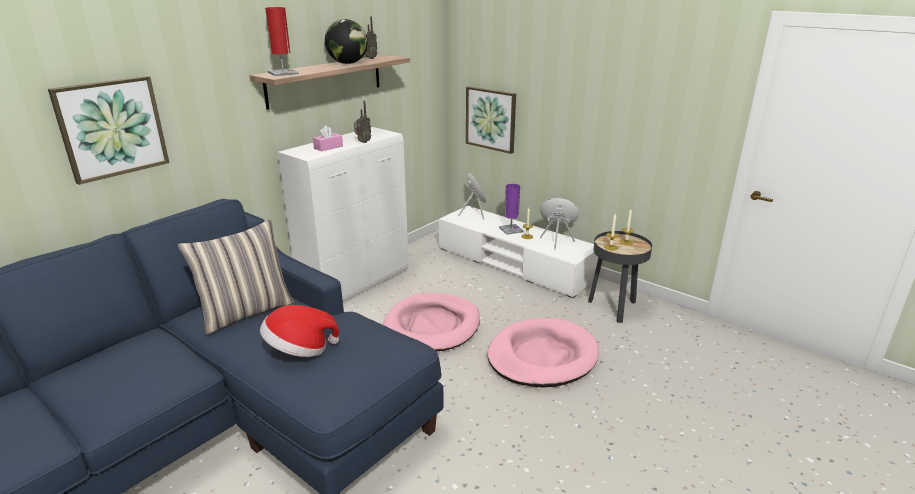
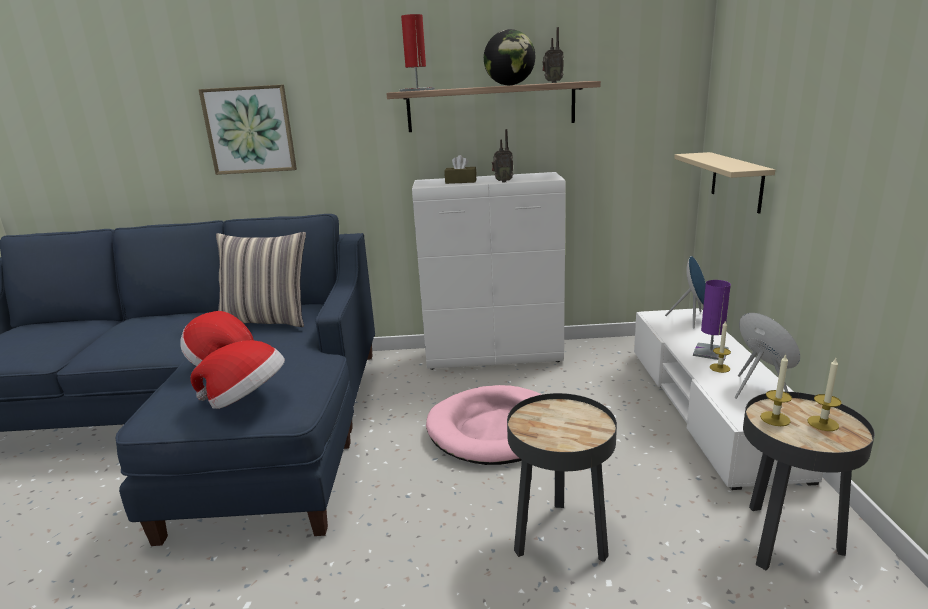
camera: 50 degrees right, 5 degrees down
pink tissue box [313,125,343,152] -> brown tissue box [444,155,477,184]
picture [466,86,516,154] -> beige shelf [674,152,775,214]
pink dog bed [487,318,599,387] -> black side table [507,393,617,562]
none -> hat [190,340,285,409]

